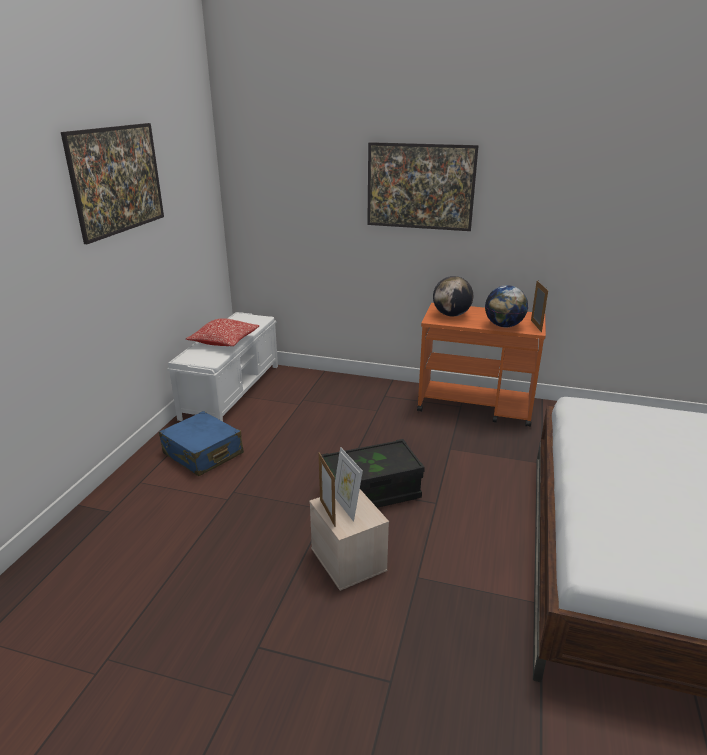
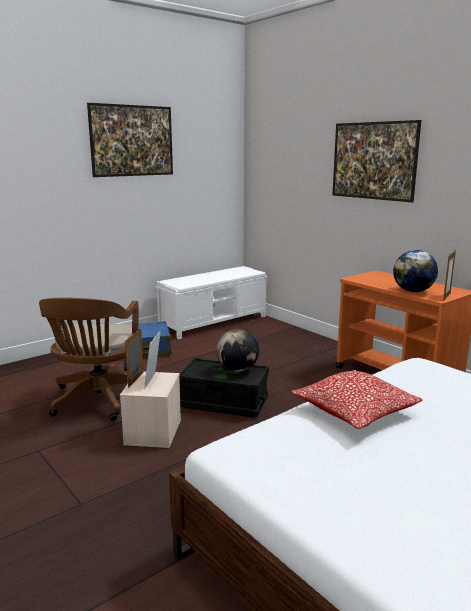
camera: 35 degrees right, 10 degrees down
pillow [186,318,260,346] -> pillow moved to [291,370,423,429]
globe [433,276,473,316] -> globe moved to [217,329,259,372]
none -> brown office chair [39,298,142,421]

